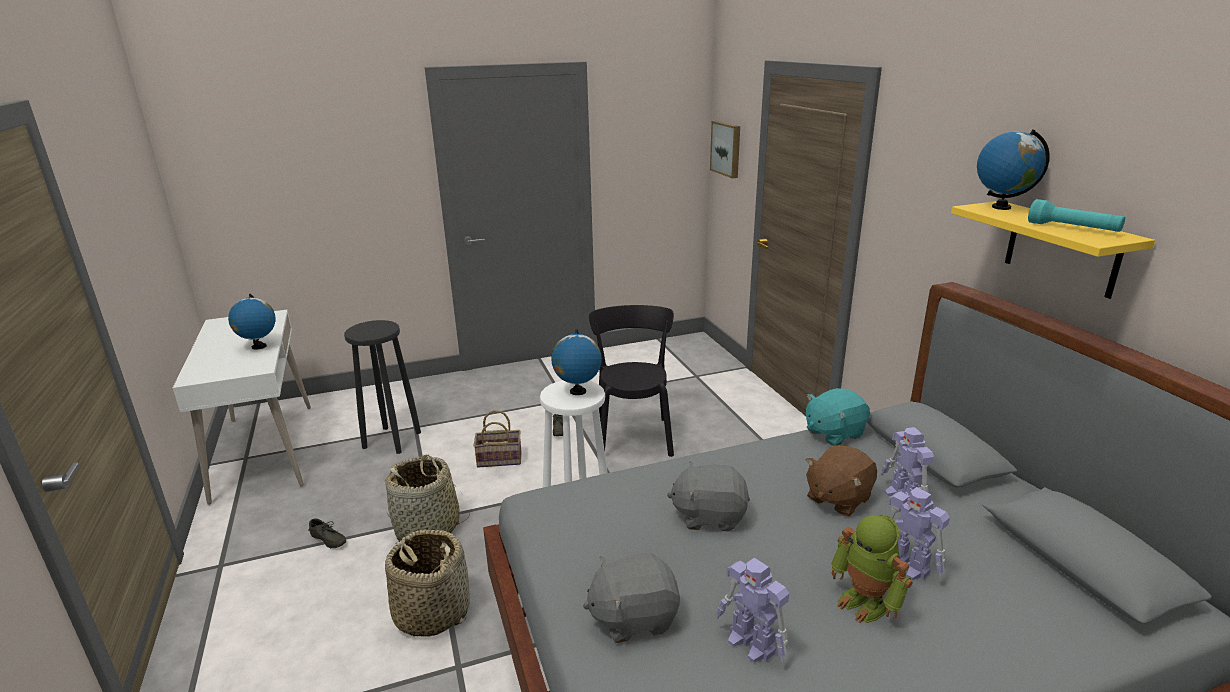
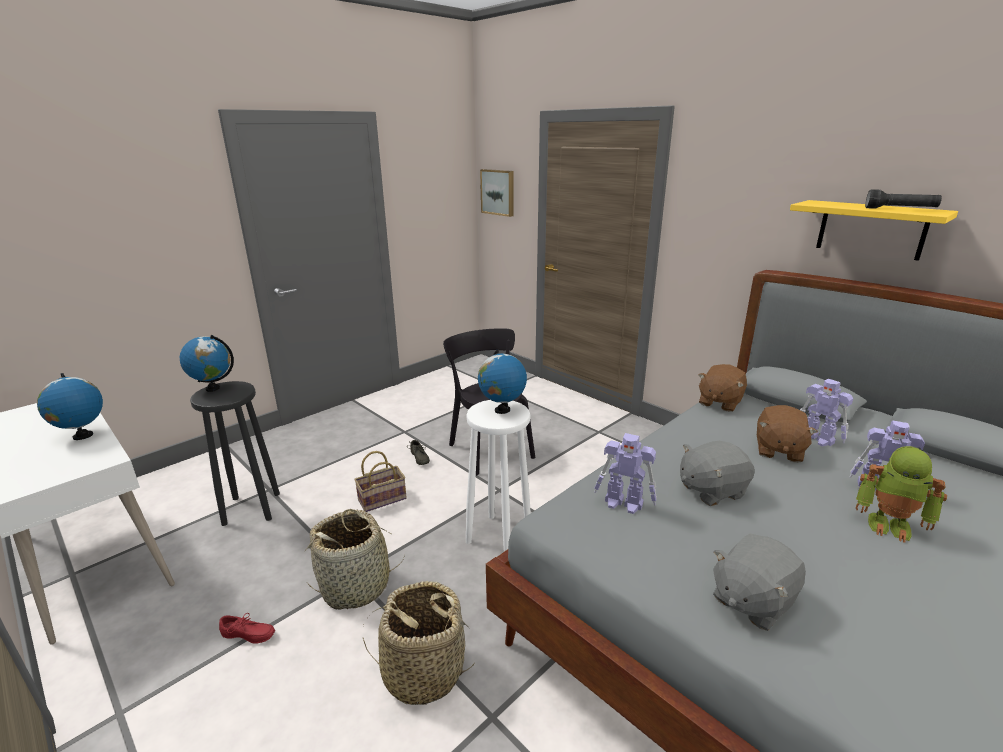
camera: 25 degrees left, 0 degrees up
grey shoe [308,518,346,548] -> red shoe [219,613,275,644]
toy robot [716,558,789,663] -> toy robot moved to [594,433,657,514]
turquoise plush toy [806,388,870,446] -> brown plush toy [698,364,747,412]
globe [977,129,1050,210] -> globe moved to [180,335,234,392]
turquoise flashlight [1028,199,1125,232] -> black flashlight [865,189,942,209]

